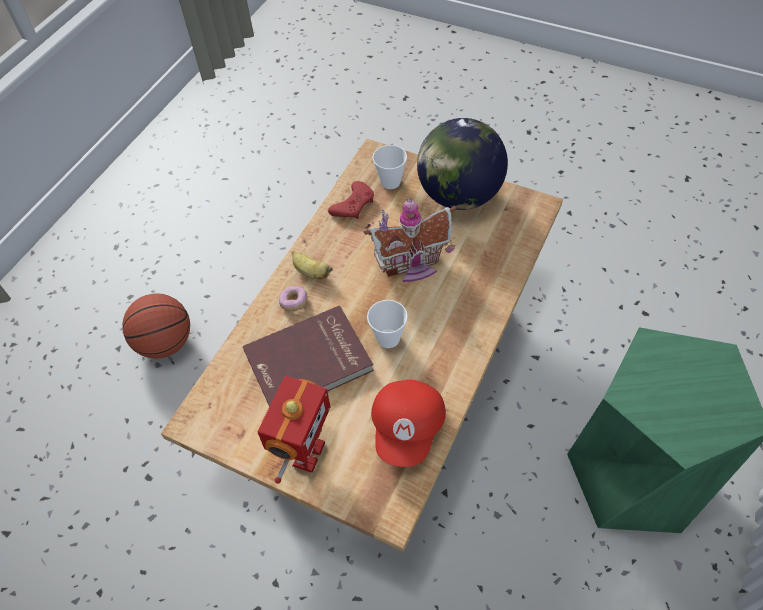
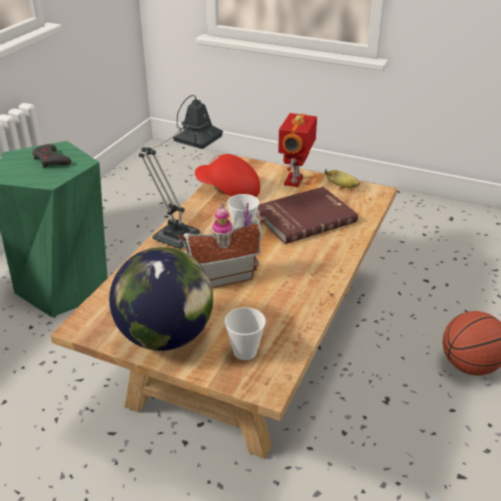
camera: 175 degrees right, 20 degrees down
donut [279,286,308,311] -> none
banana [292,250,333,280] -> banana moved to [325,169,360,189]
red game controller [328,181,374,219] -> none
red cap [371,380,446,467] -> red cap turned 75 degrees counterclockwise [195,154,260,197]
none -> grey game controller [32,144,71,168]
none -> table lamp [139,95,223,249]

